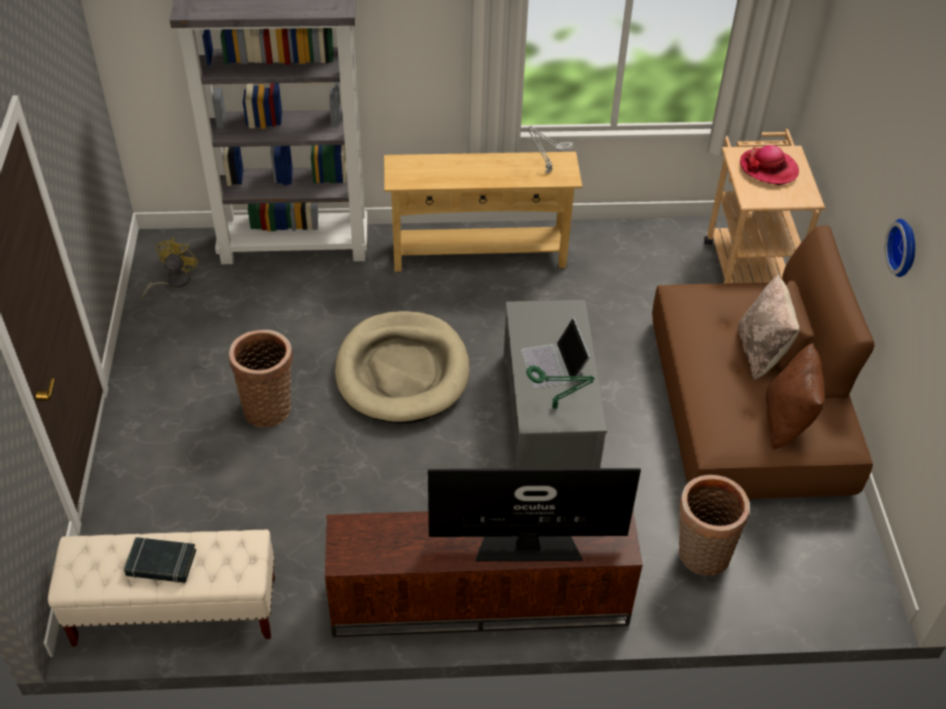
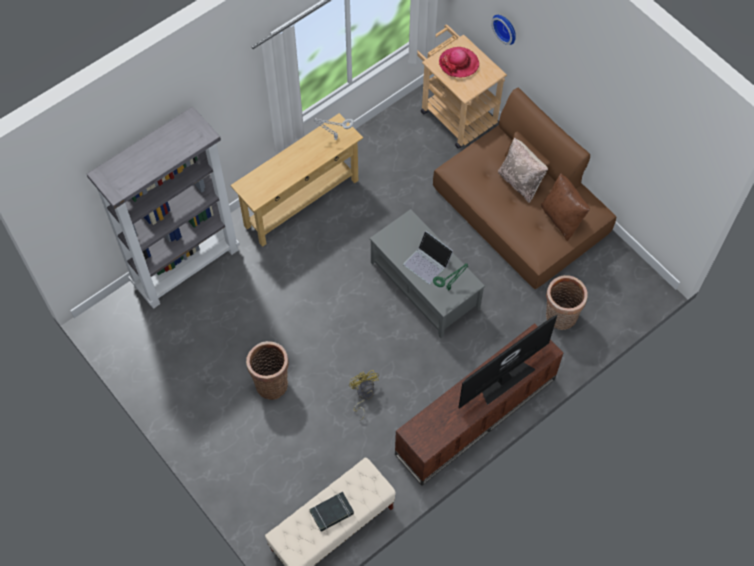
camera: 35 degrees left, 15 degrees up
yellow fan [142,238,199,300] -> yellow fan moved to [349,370,379,421]
beige dog bed [335,311,469,424] -> none
wall clock [885,219,915,277] -> wall clock moved to [491,15,516,45]

